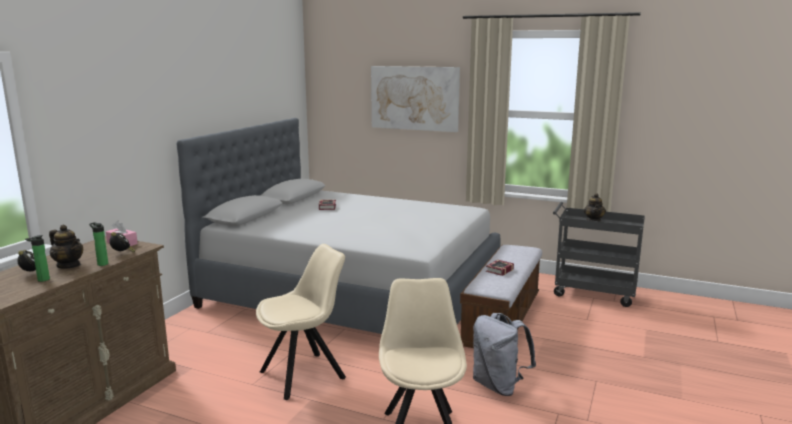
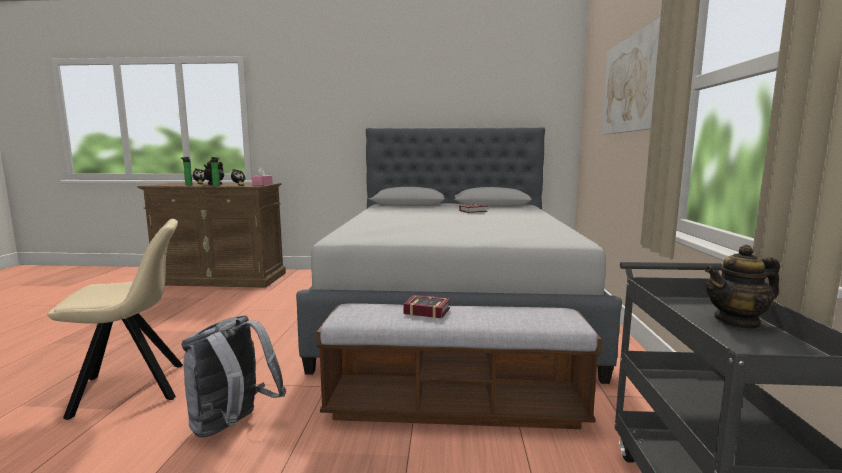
camera: 70 degrees right, 5 degrees down
beige chair [256,244,346,400] -> none

